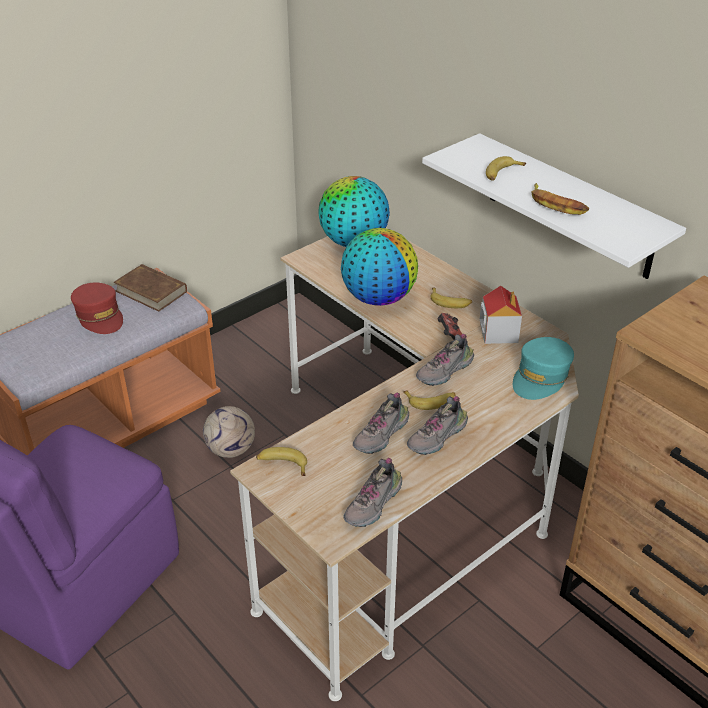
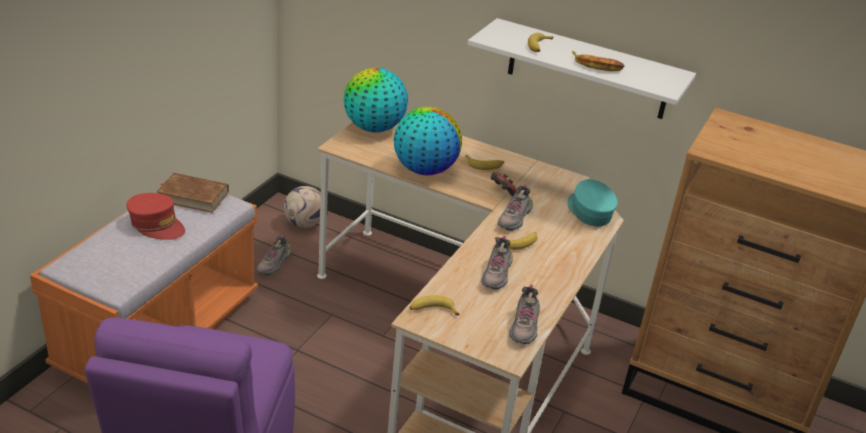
camera: 25 degrees left, 5 degrees down
football [203,406,255,458] -> football moved to [284,186,321,228]
shoe [407,396,468,455] -> shoe moved to [256,235,292,275]
toy house [480,286,522,344] -> none
turquoise cap [513,337,574,400] -> turquoise cap turned 150 degrees clockwise [568,179,618,226]

